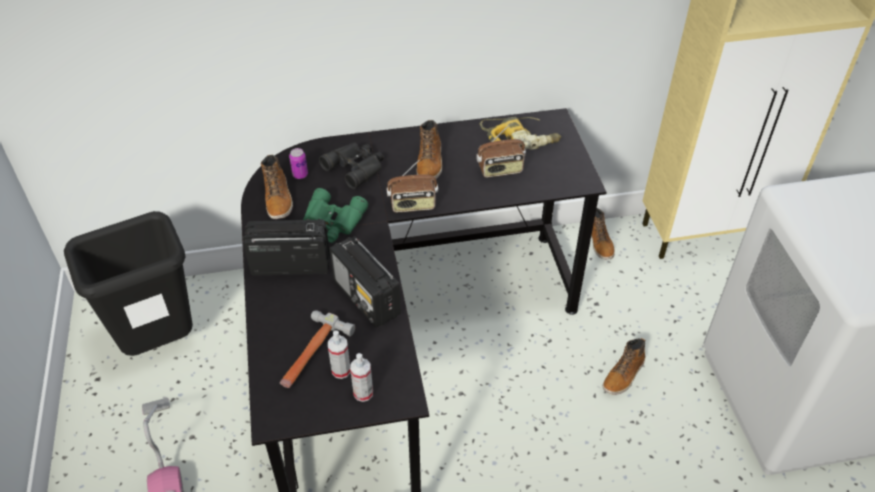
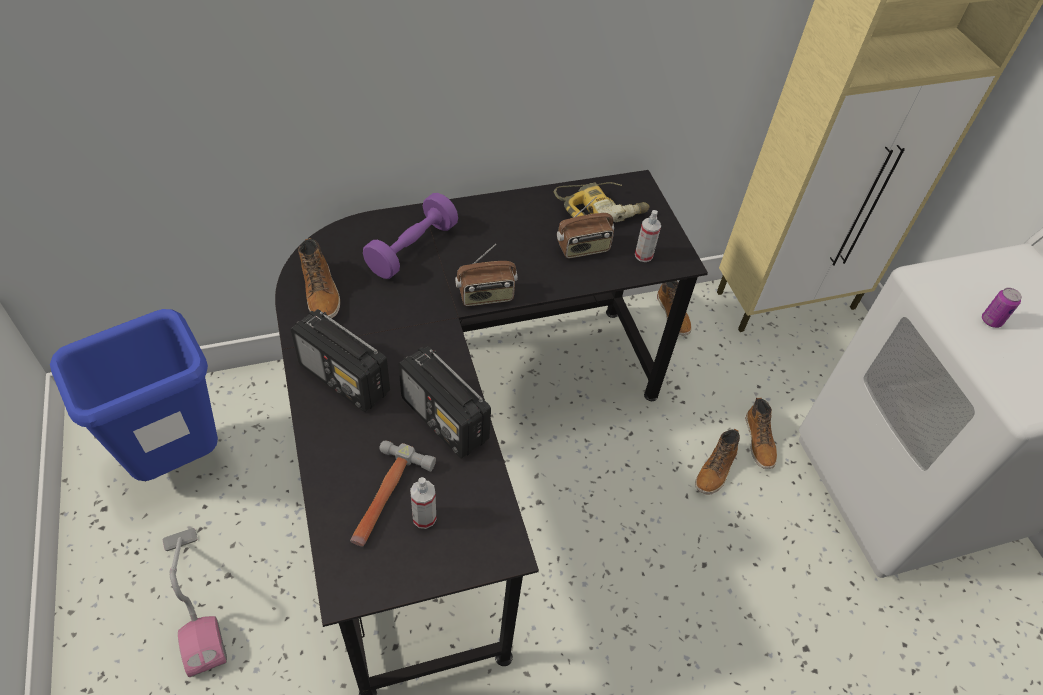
camera: 10 degrees left, 5 degrees up
black trash can [64,211,193,356] -> blue trash can [50,309,218,481]
radio [243,220,330,276] -> radio turned 135 degrees counterclockwise [291,309,390,412]
can [289,148,308,179] -> can moved to [982,288,1022,328]
green binoculars [303,188,368,243] -> none
black binoculars [319,142,384,190] -> purple dumbbell [363,193,458,279]
spray bottle [350,353,373,402] -> spray bottle moved to [635,210,661,262]
boot [417,120,442,179] -> boot moved to [746,398,777,469]

